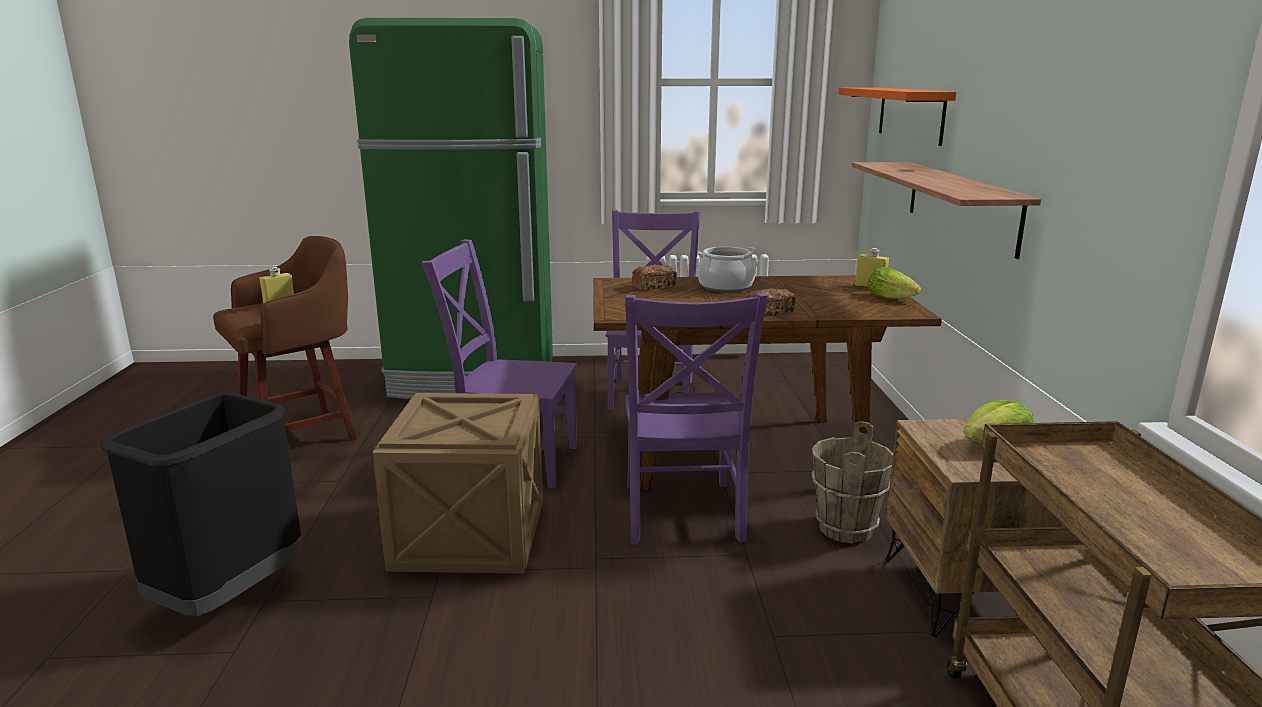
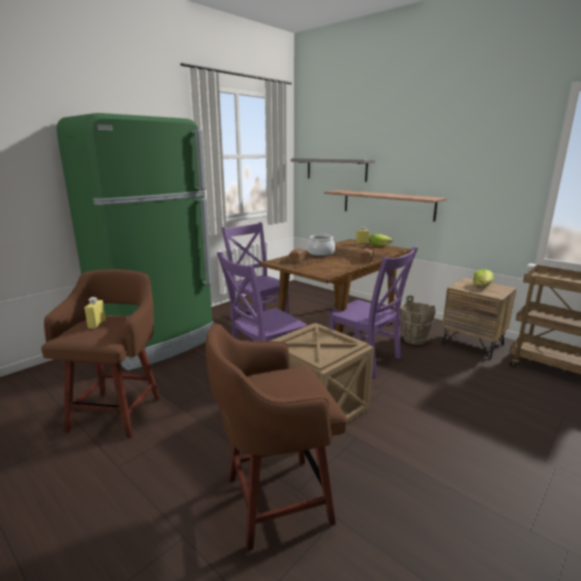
camera: 45 degrees left, 0 degrees up
black trash can [100,393,303,616] -> brown stool [206,323,347,551]
orange shelf [839,88,957,146] -> grey shelf [291,158,375,182]

